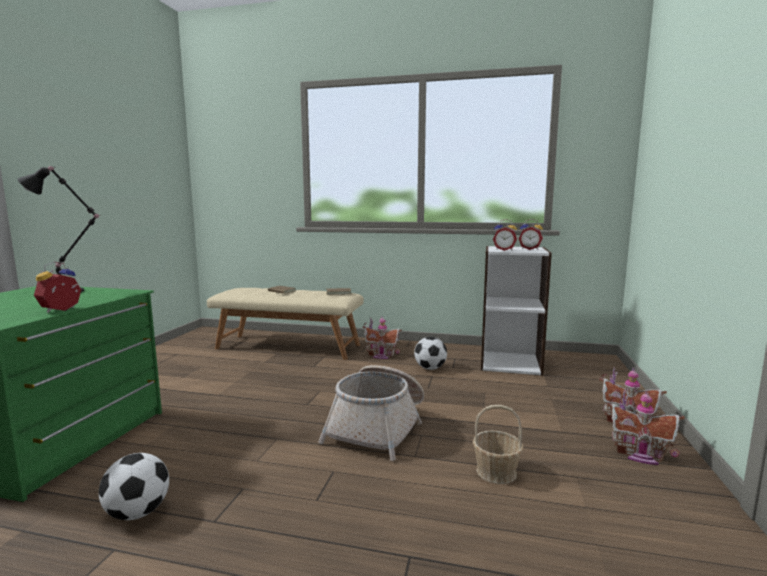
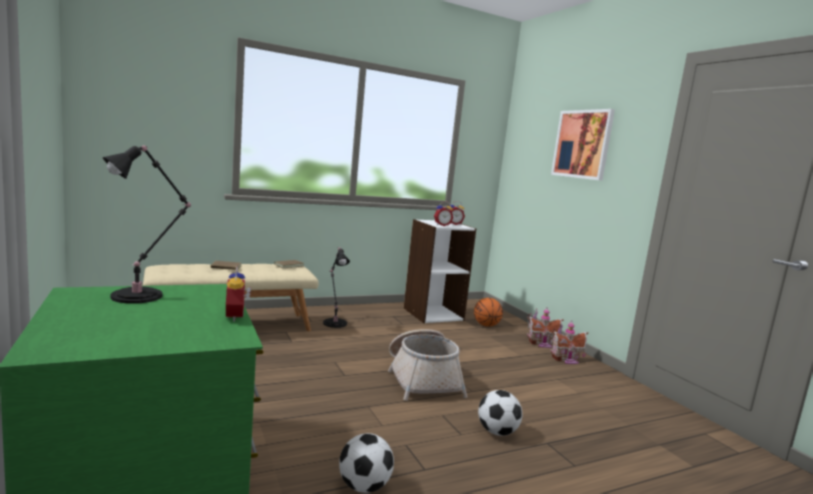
camera: 40 degrees left, 0 degrees up
toy house [363,316,402,359] -> black table lamp [323,247,350,328]
football [414,337,447,370] -> football moved to [478,390,523,436]
basket [473,405,524,484] -> none
none -> basketball [474,298,503,327]
none -> picture [551,109,615,181]

